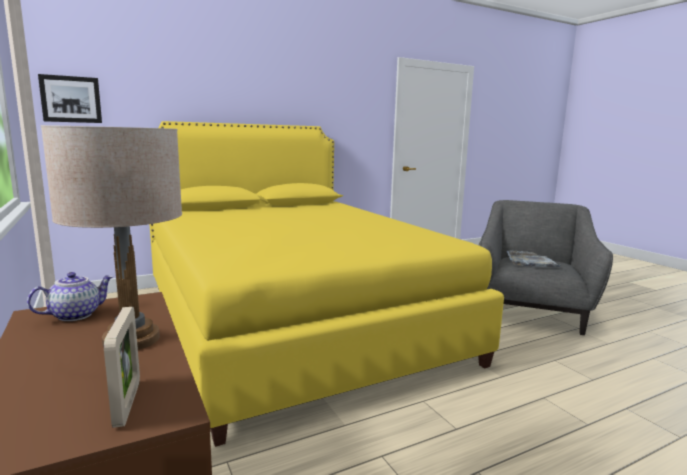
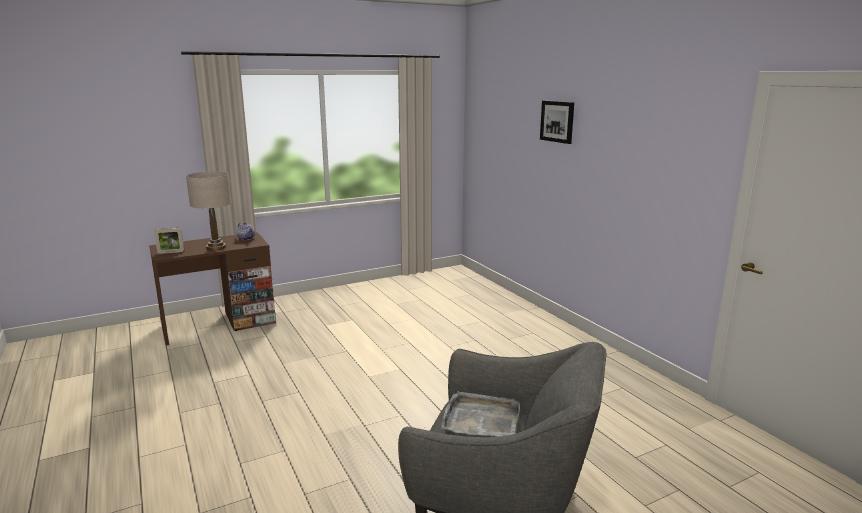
camera: 90 degrees right, 5 degrees up
picture [38,74,102,123] -> picture moved to [540,100,574,144]
yellow bed [149,121,504,447] -> none

